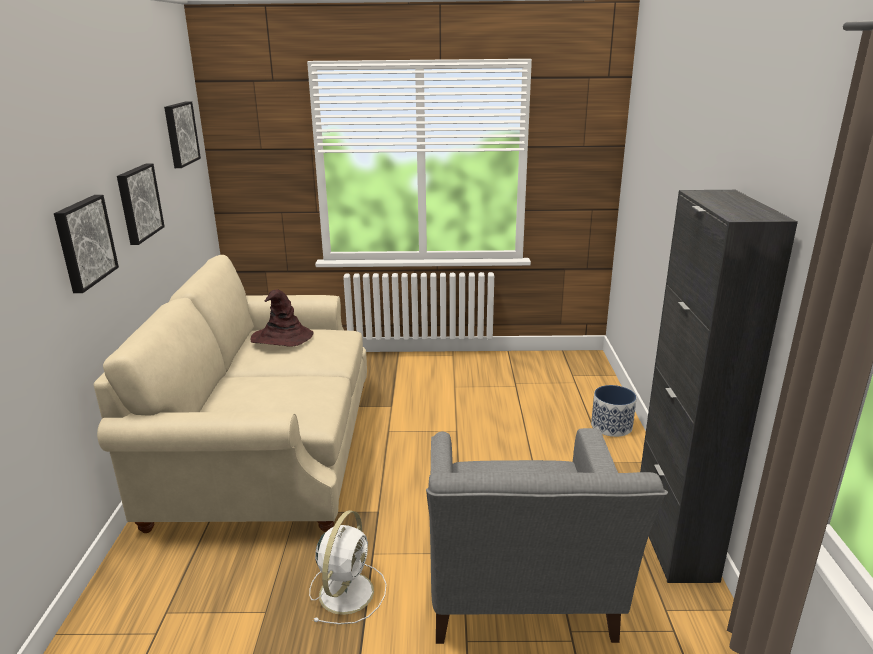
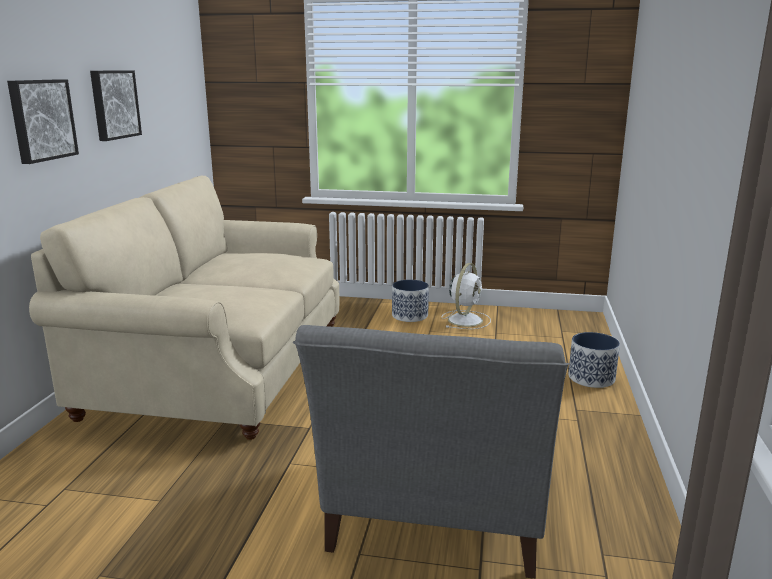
camera: 10 degrees right, 5 degrees down
picture [164,101,201,168] -> none
brown hat [250,290,313,347] -> none
white fan [309,510,387,624] -> white fan moved to [442,263,491,329]
black cabinet [640,190,798,583] -> none
none -> planter [392,280,429,322]

